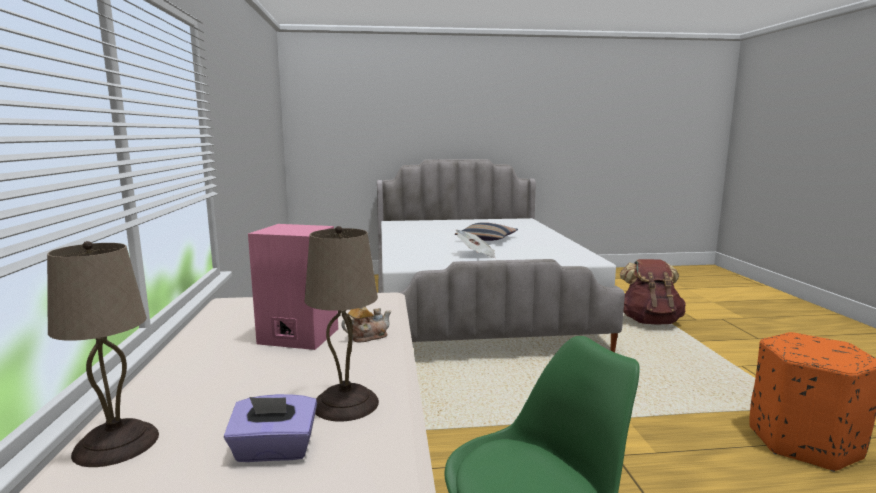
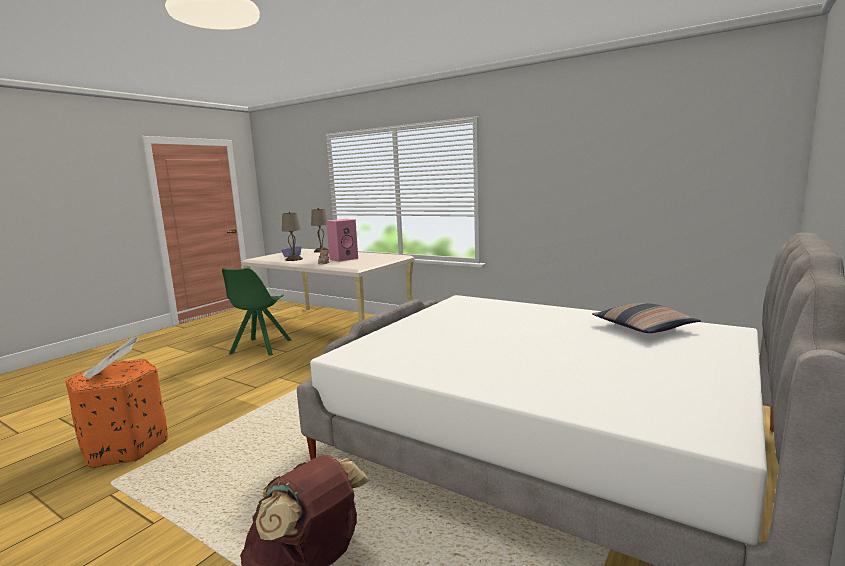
camera: 130 degrees right, 0 degrees up
pillow [455,222,518,241] -> pillow moved to [592,303,701,333]
newspaper [456,230,496,258] -> newspaper moved to [82,337,139,379]

